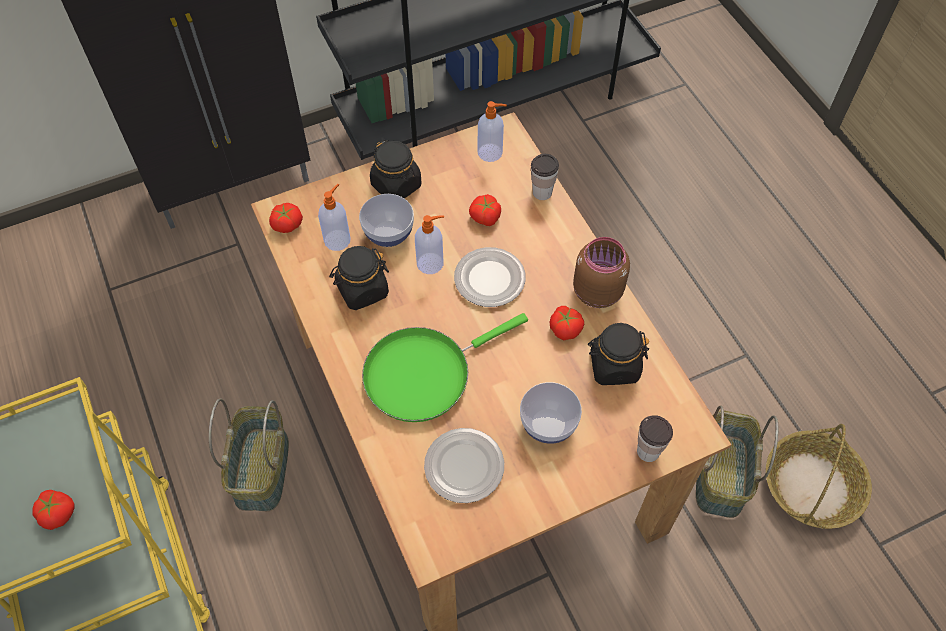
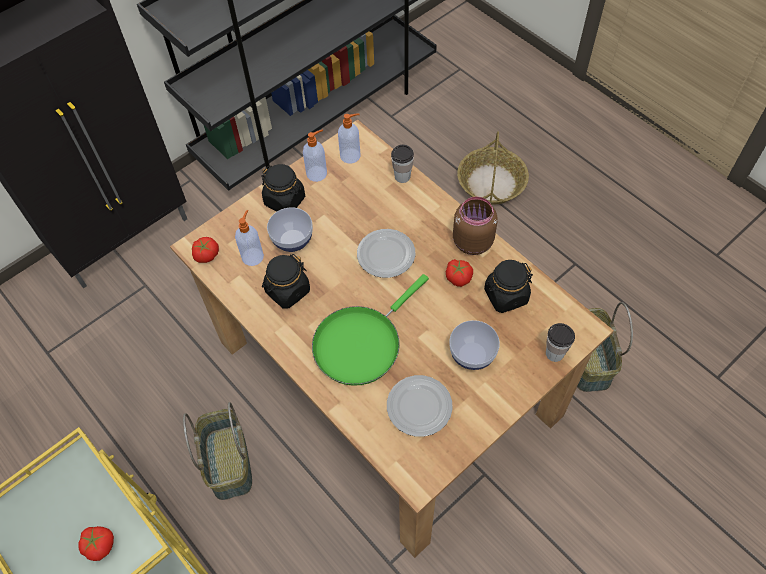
camera: 15 degrees left, 0 degrees up
soap dispenser [415,215,444,274] -> soap dispenser moved to [303,129,327,182]
tomato [469,194,501,226] -> none
basket [766,424,872,529] -> basket moved to [457,131,529,205]

